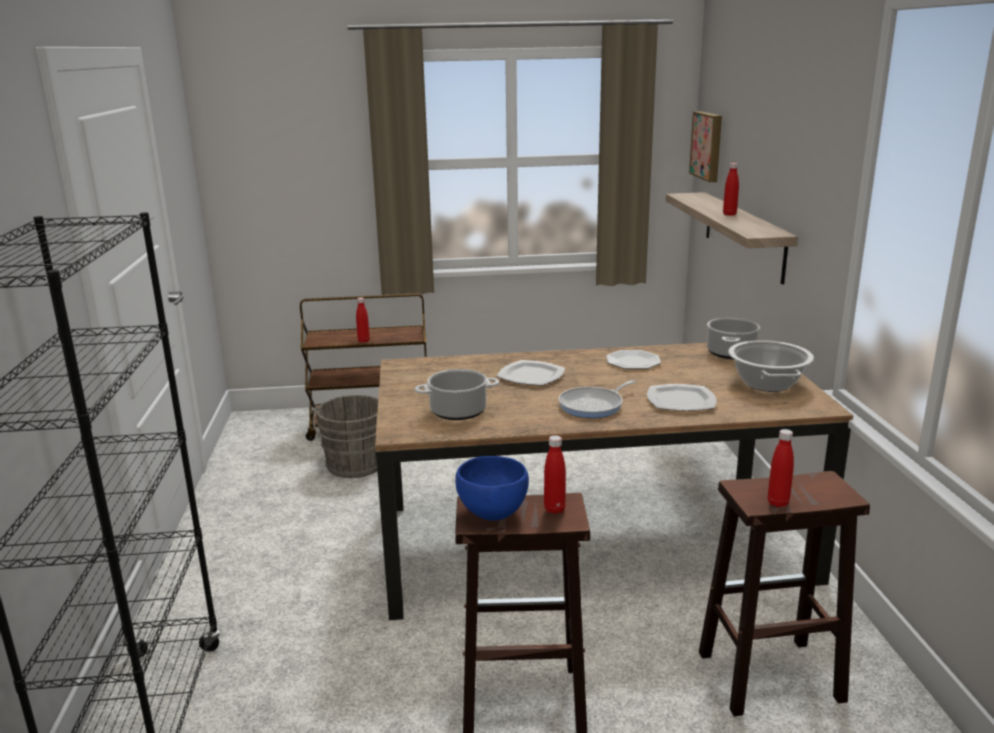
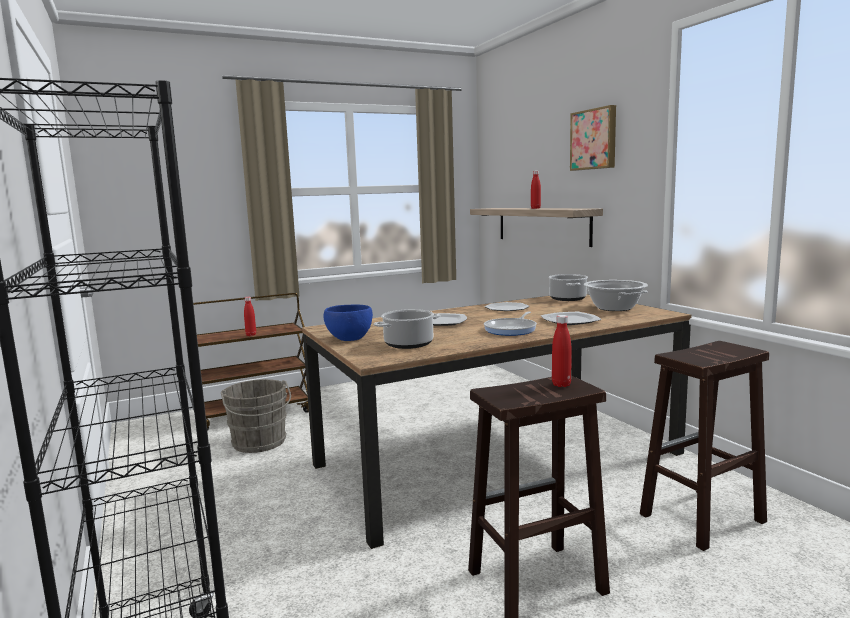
camera: 20 degrees left, 10 degrees down
blue bowl [455,456,529,520] -> blue bowl moved to [324,304,373,341]
picture [689,111,722,182] -> picture moved to [570,105,616,171]
red bottle [768,429,794,507] -> none

